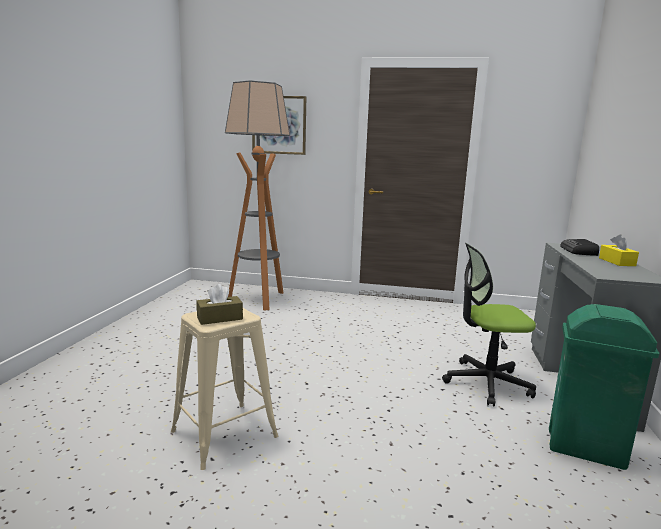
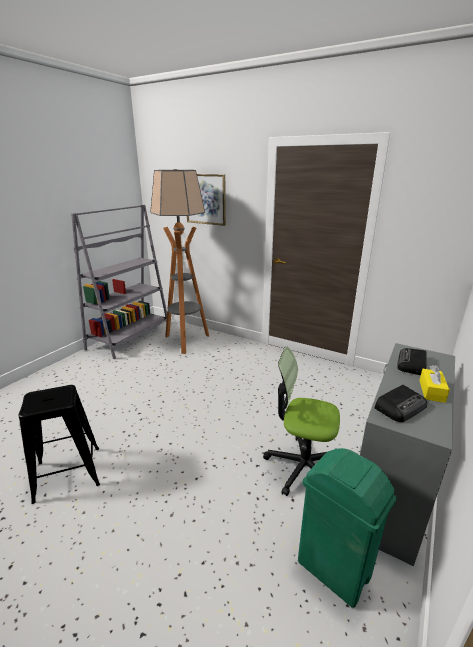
camera: 20 degrees right, 10 degrees up
beige stool [171,308,278,470] -> black stool [19,385,100,504]
brown tissue box [196,284,243,325] -> none
none -> grey bookcase [71,205,167,359]
none -> radio [375,385,427,422]

